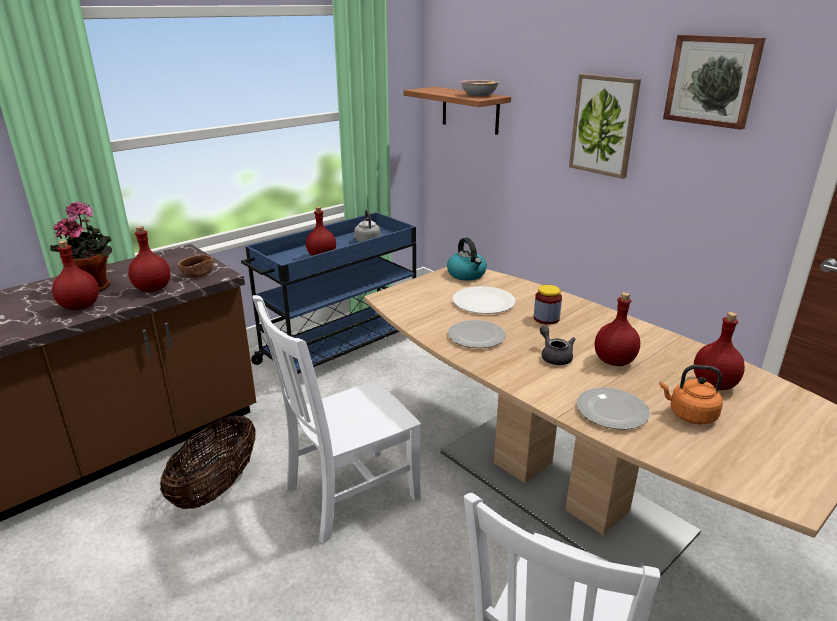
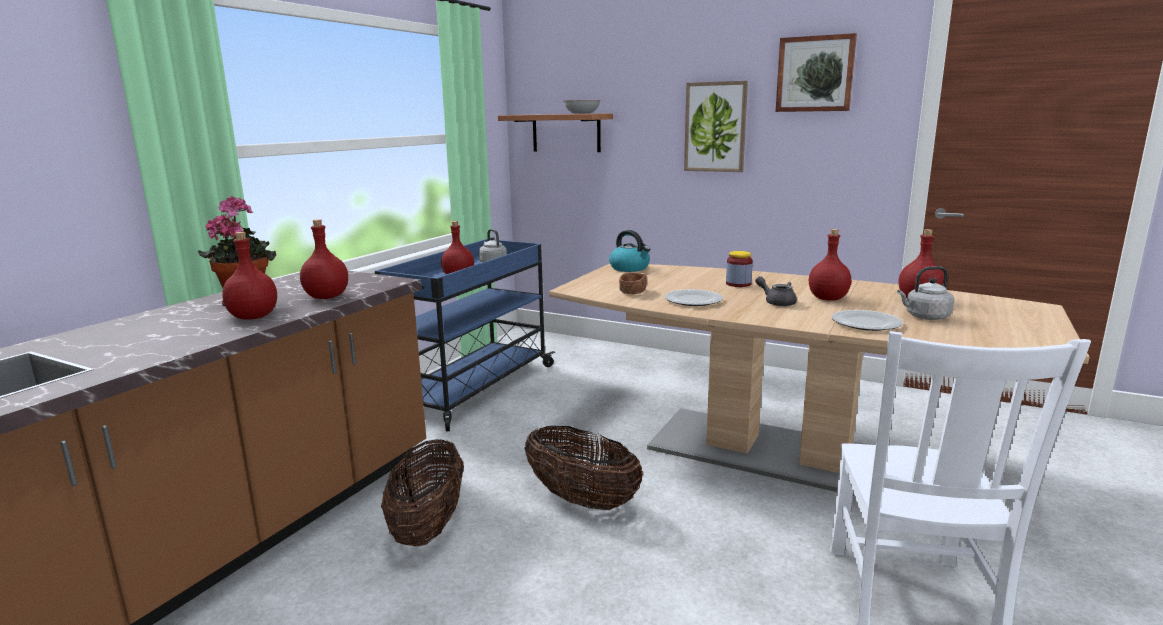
camera: 20 degrees left, 10 degrees down
brown bowl [178,255,213,278] -> brown bowl moved to [619,272,647,294]
white chair [253,295,421,544] -> basket [524,426,643,510]
white plate [453,286,515,314] -> none
orange kettle [660,365,723,425] -> grey kettle [897,266,954,320]

